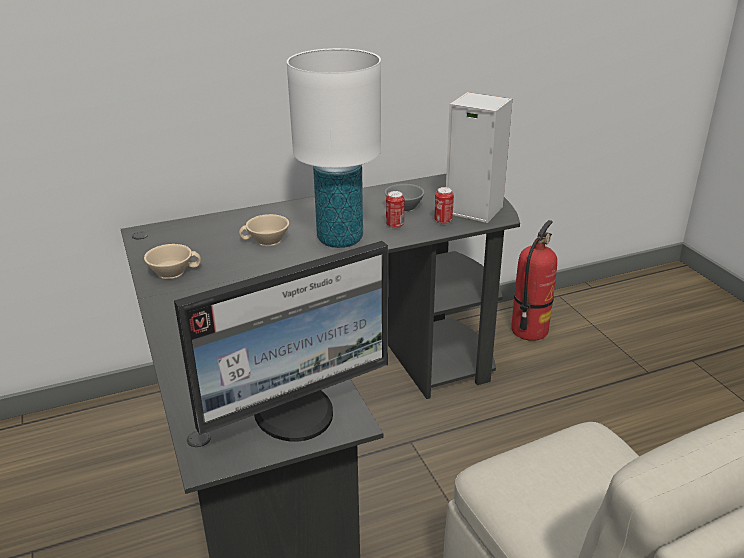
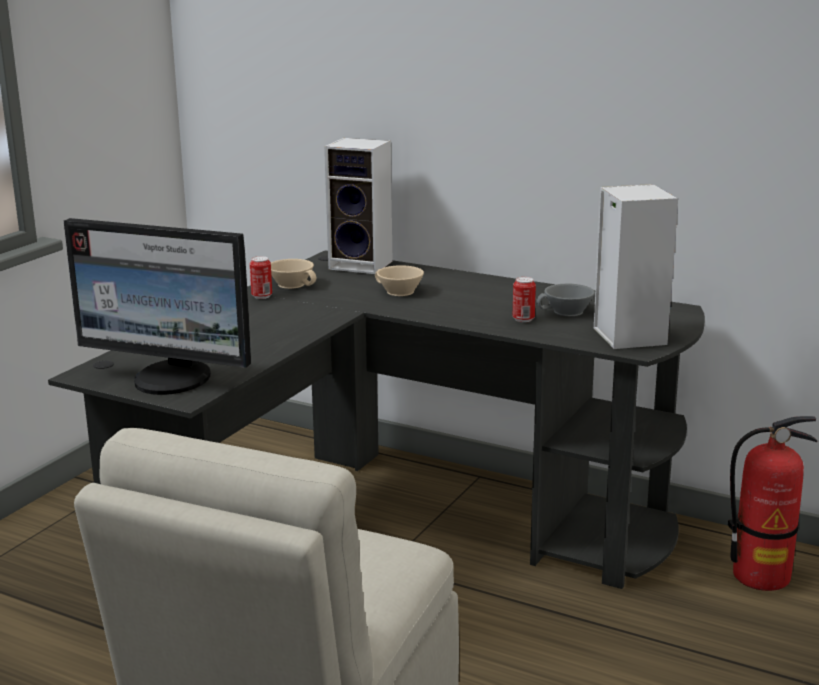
camera: 50 degrees right, 10 degrees down
white table lamp [287,48,381,248] -> none
can [434,187,454,225] -> can moved to [250,256,272,299]
none -> speaker [324,138,392,274]

